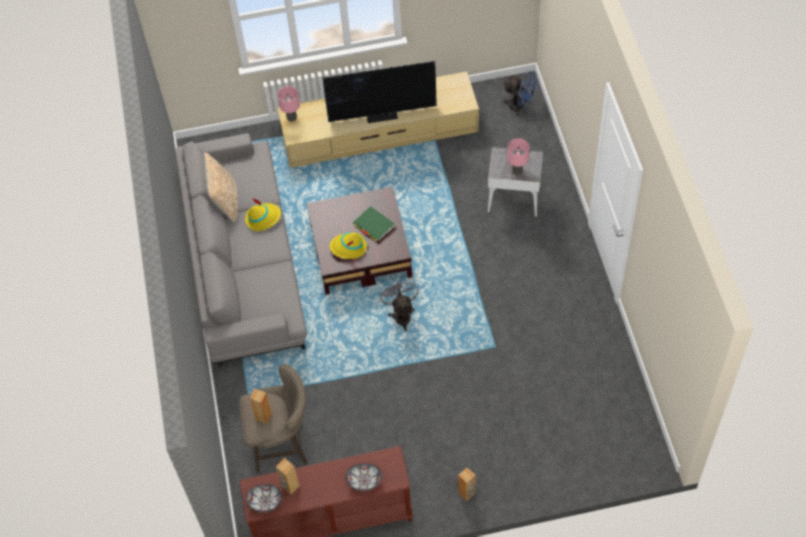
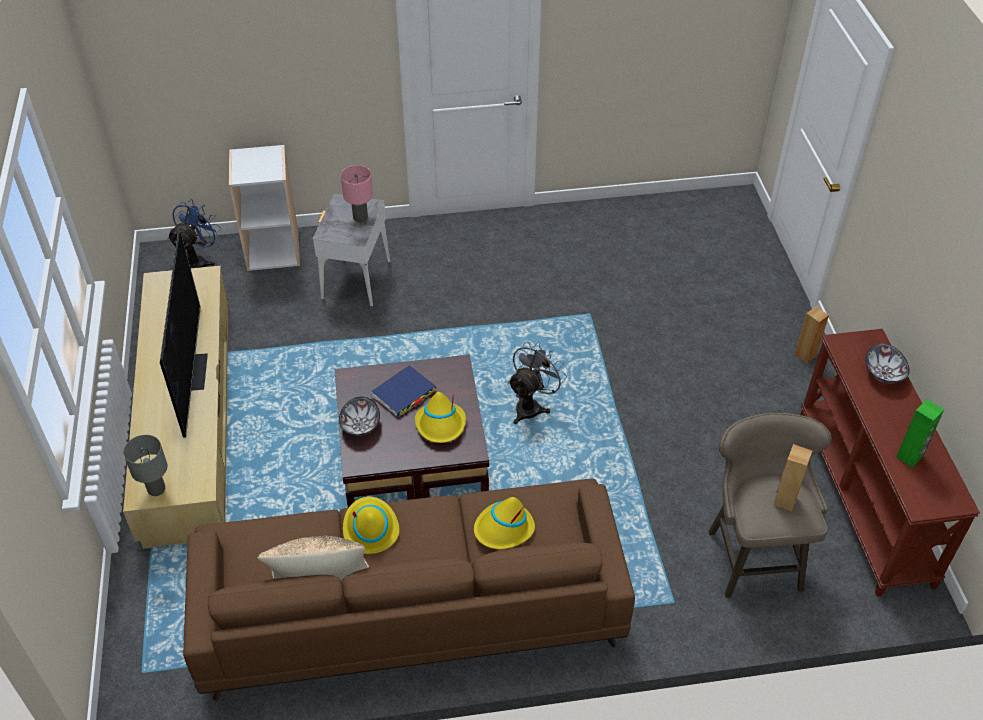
camera: 90 degrees left, 10 degrees down
grey sofa [175,133,307,368] -> brown sofa [183,479,635,702]
bowl [246,484,282,512] -> bowl moved to [339,396,380,436]
brown speaker [276,458,300,495] -> green speaker [896,400,944,468]
pink table lamp [278,86,300,122] -> grey table lamp [123,435,168,496]
green book [353,206,395,241] -> blue book [371,365,436,417]
grey fan [379,276,419,332] -> grey fan turned 135 degrees clockwise [508,342,567,424]
none -> bookcase [229,145,300,271]
none -> yellow hat [474,497,535,549]

